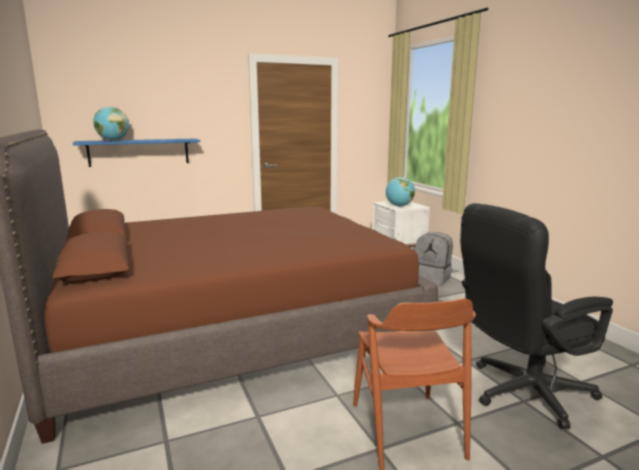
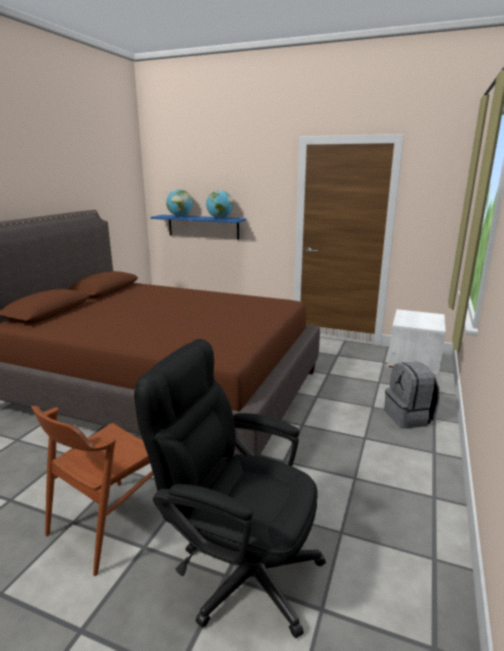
camera: 45 degrees right, 5 degrees up
globe [386,177,415,206] -> globe moved to [206,190,233,219]

